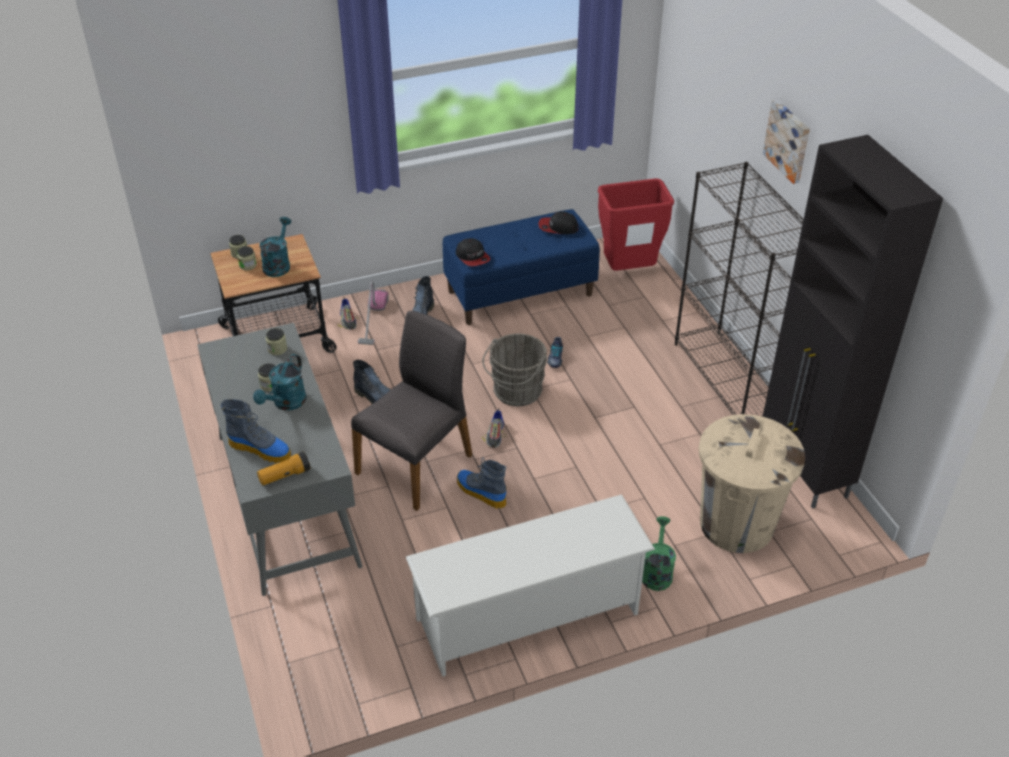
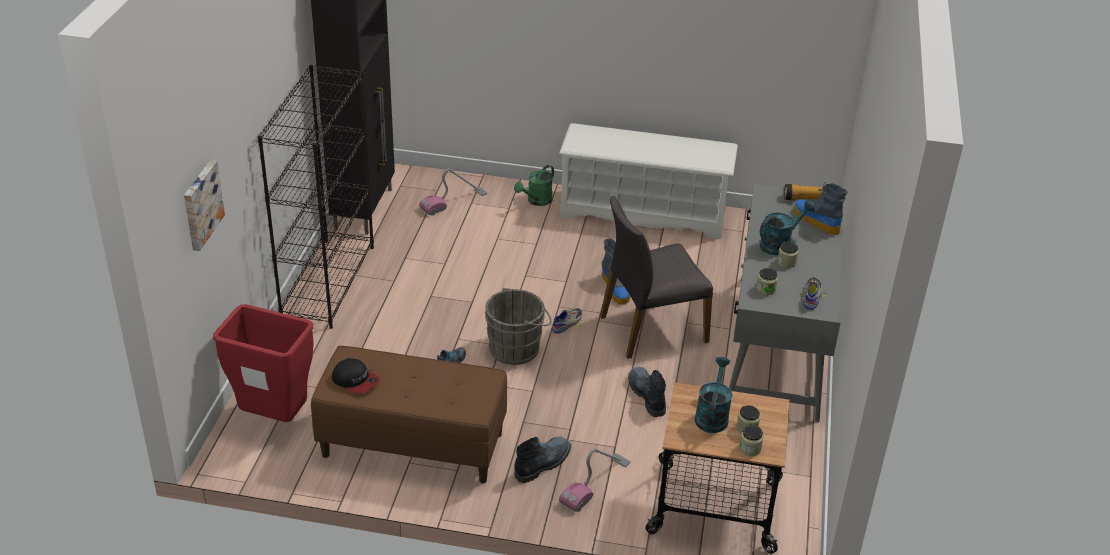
camera: 150 degrees left, 5 degrees down
turquoise watering can [260,217,291,277] -> turquoise watering can turned 150 degrees clockwise [695,357,733,433]
shoe [337,297,358,330] -> shoe moved to [800,278,827,310]
blue bench [443,209,600,325] -> brown bench [311,346,507,484]
cap [456,238,490,266] -> none
beige trash can [699,414,805,553] -> vacuum cleaner [419,168,487,216]
picture [763,100,810,184] -> picture moved to [184,160,225,251]

